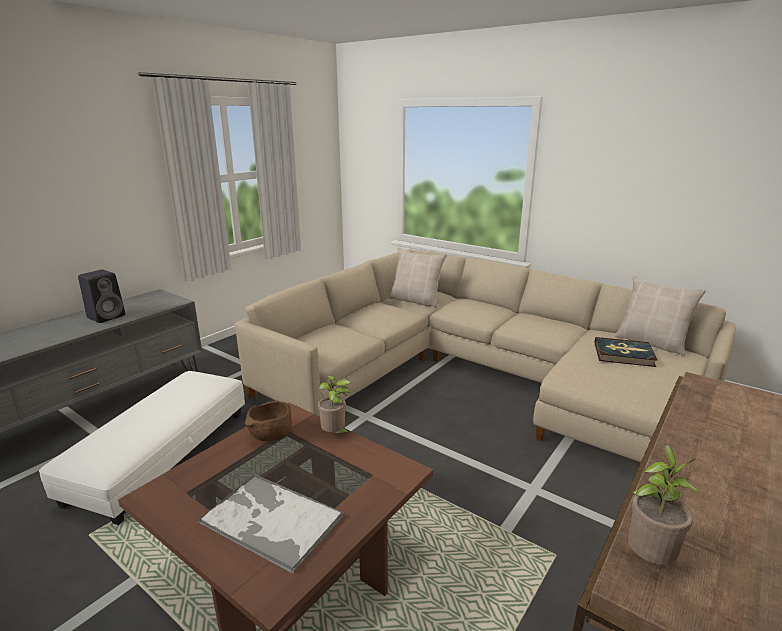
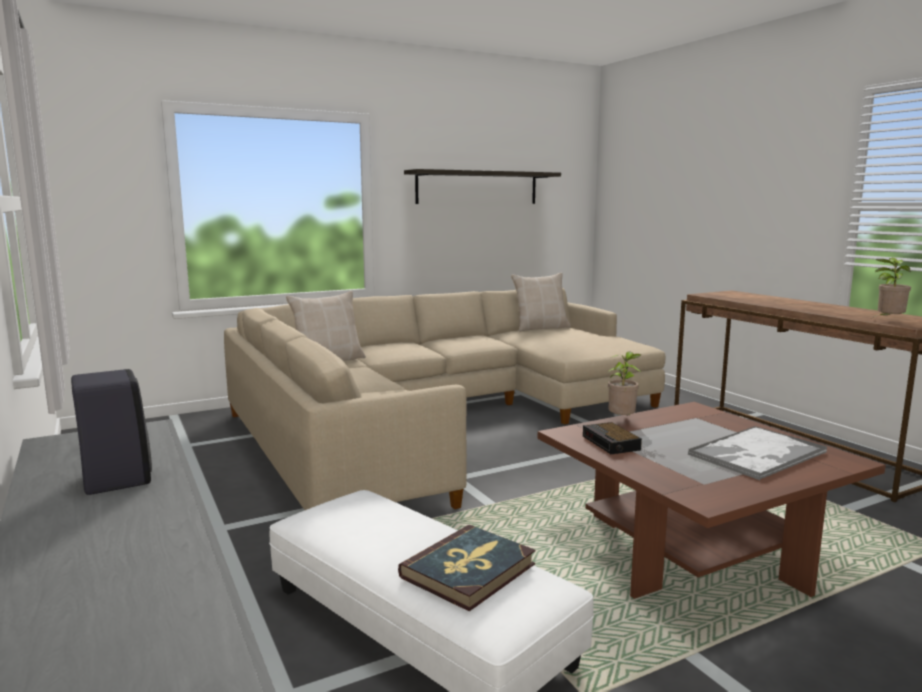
camera: 65 degrees left, 10 degrees down
brown bowl [245,401,292,441] -> alarm clock [583,422,642,454]
book [595,337,658,367] -> book moved to [398,525,535,611]
none -> shelf [404,169,561,204]

